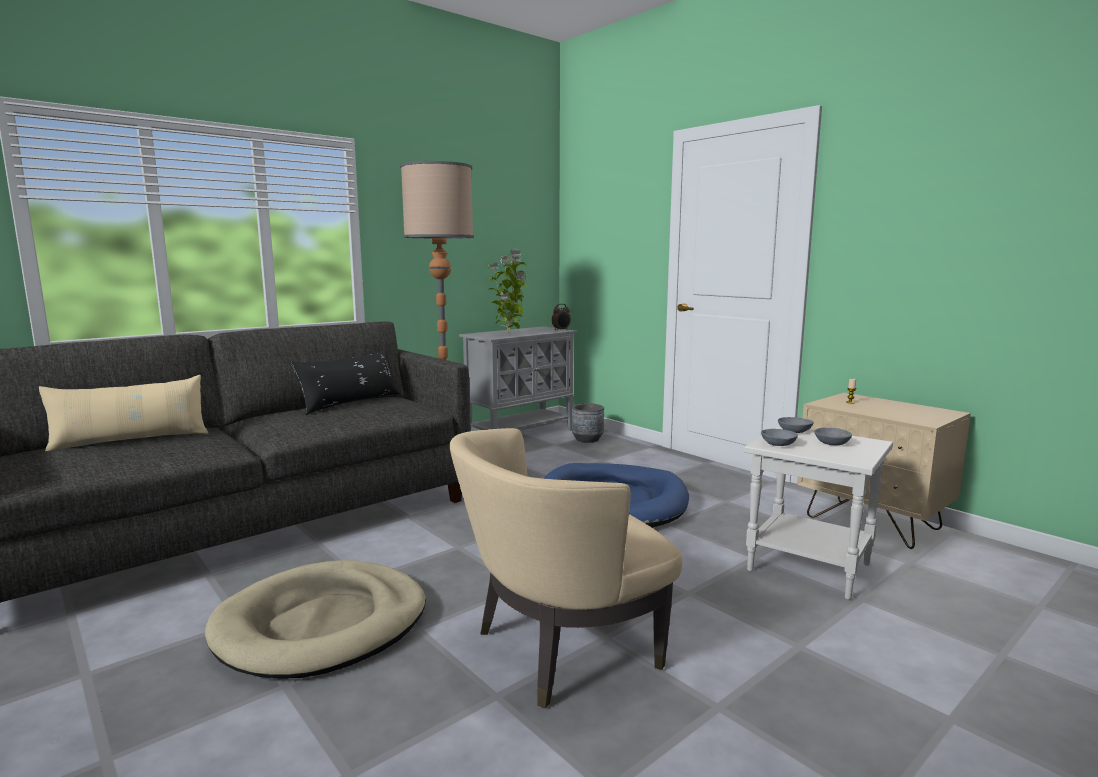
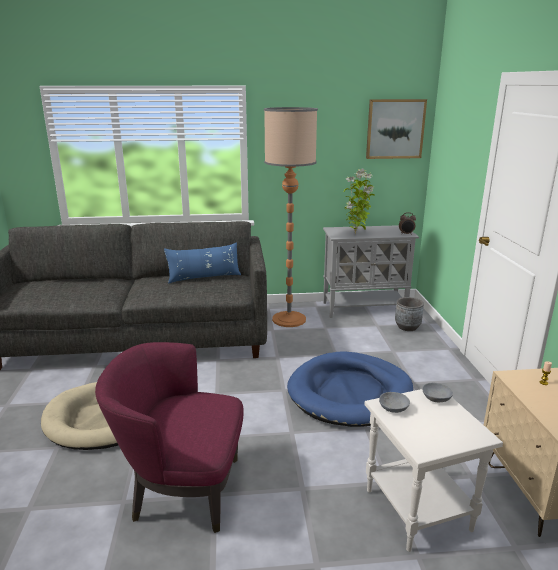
camera: 35 degrees right, 10 degrees up
beige pillow [39,375,208,451] -> none
black pillow [290,348,400,415] -> blue pillow [164,242,241,284]
beige armchair [450,428,682,708] -> purple armchair [95,342,244,533]
grey bowl [814,428,852,446] -> none
none -> picture [366,99,427,159]

